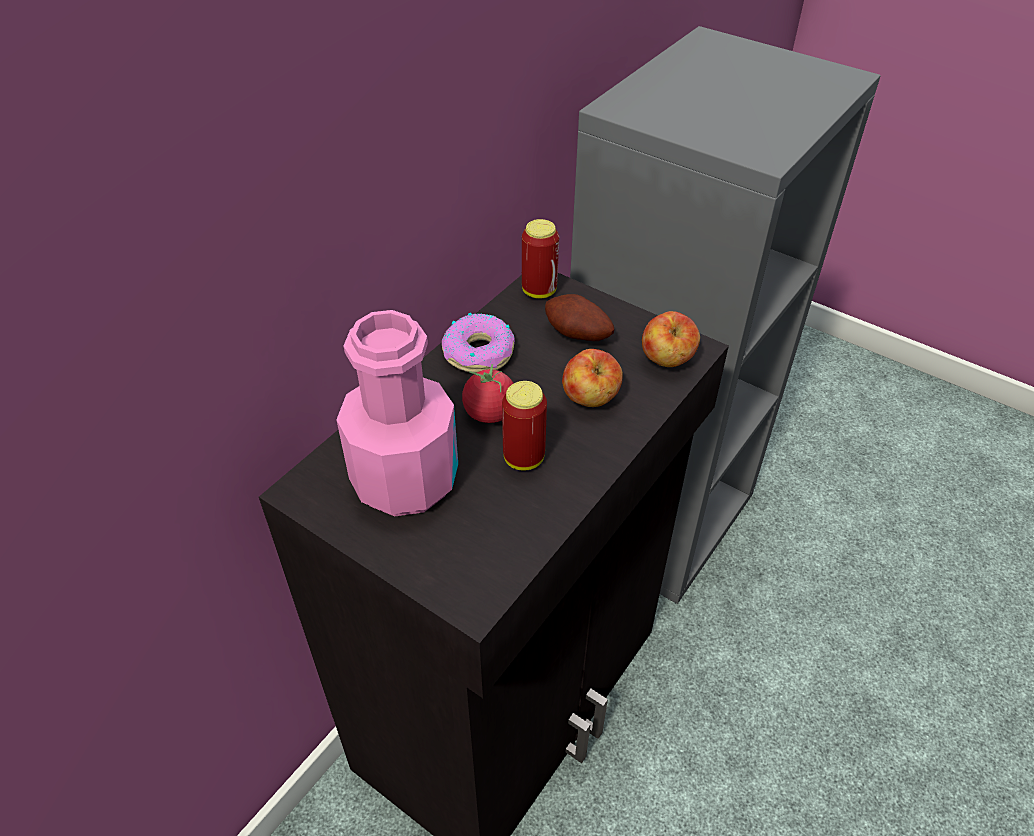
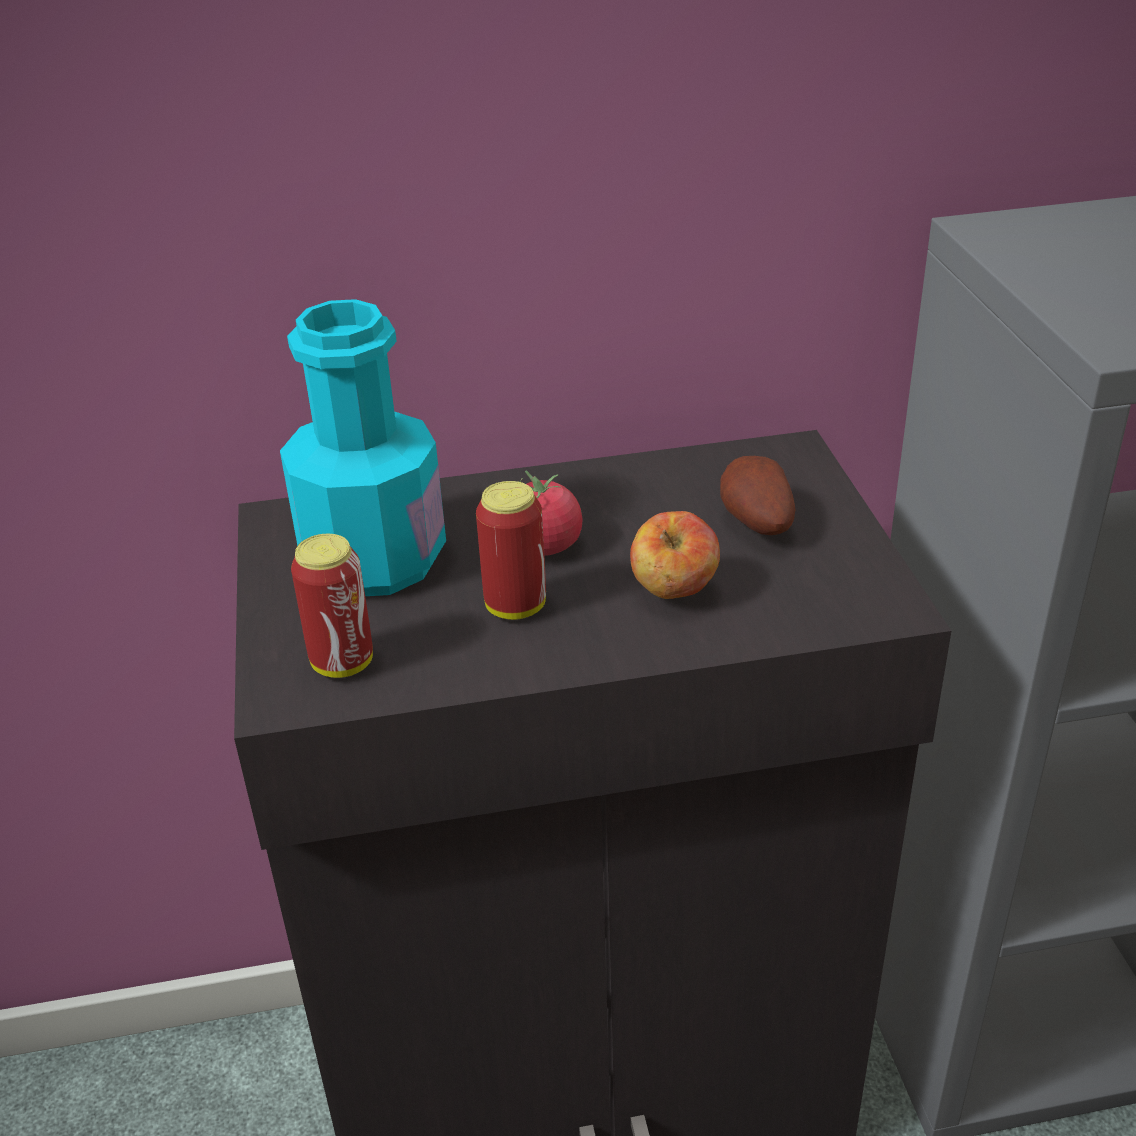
camera: 45 degrees right, 10 degrees down
pink bottle [336,310,458,516] -> turquoise bottle [280,299,446,596]
donut [442,313,515,373] -> none
can [522,219,559,298] -> can moved to [291,534,373,678]
apple [642,311,700,367] -> none

